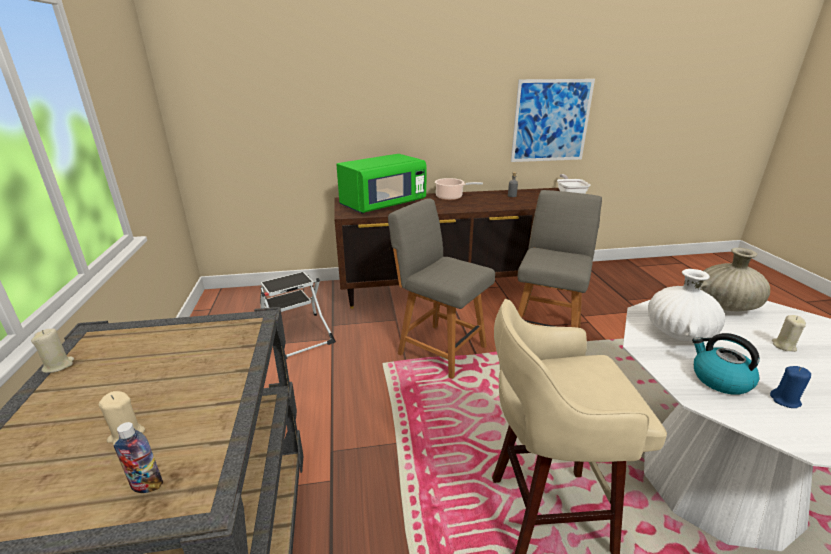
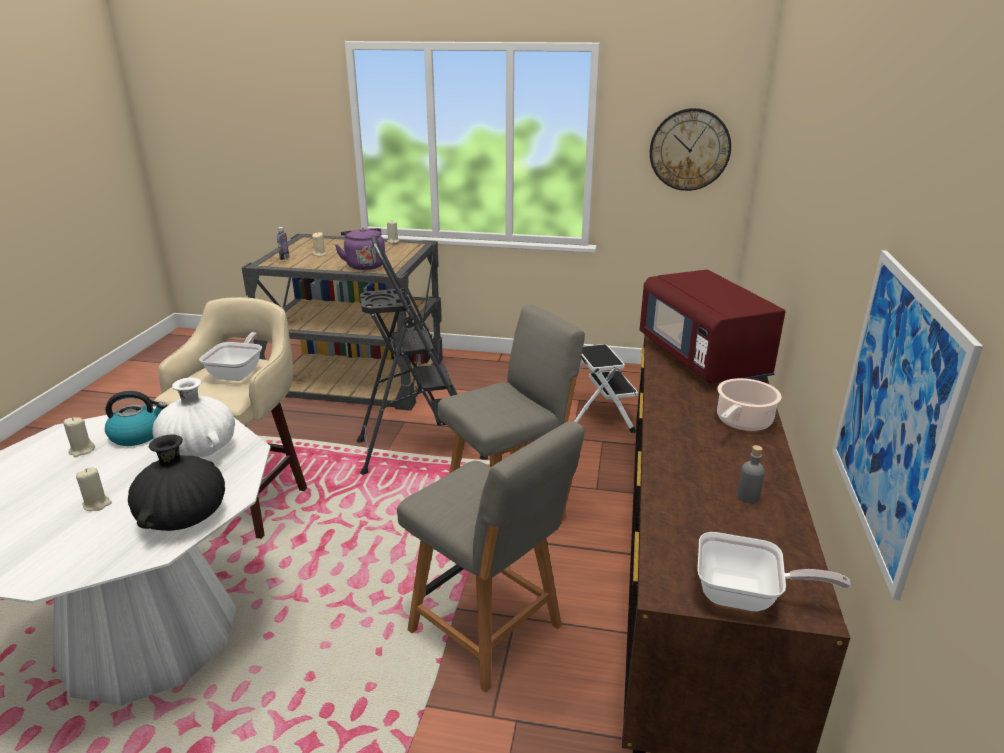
camera: 110 degrees right, 0 degrees up
green microwave [336,154,427,214] -> red microwave [640,270,785,384]
beige vase [700,248,770,311] -> black vase [128,434,225,531]
blue candle [770,366,811,408] -> beige candle [63,417,95,457]
none -> frying pan [199,332,262,381]
none -> purple kettle [335,228,385,270]
none -> step ladder [357,235,488,475]
none -> wall clock [650,108,731,191]

